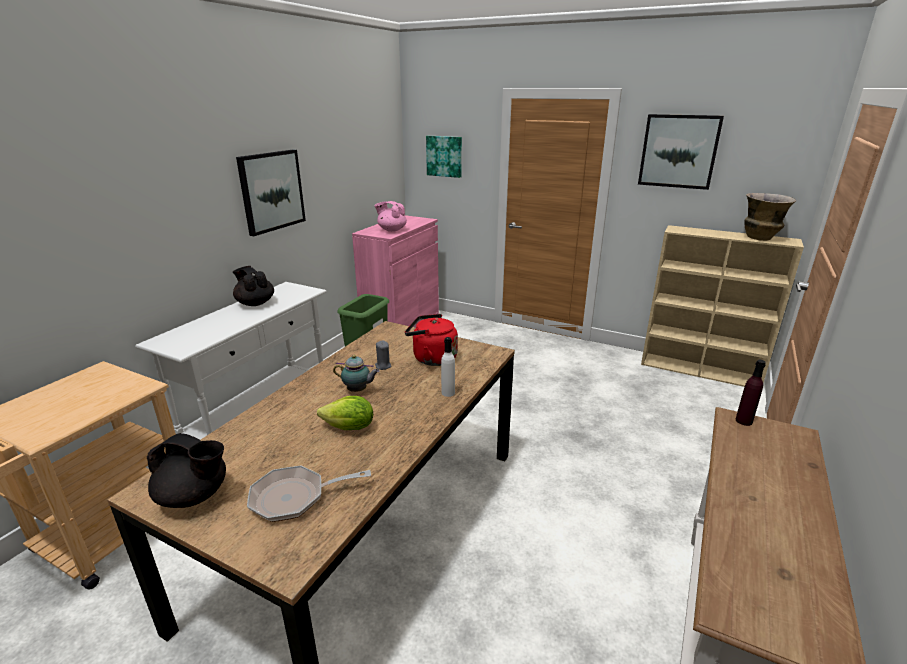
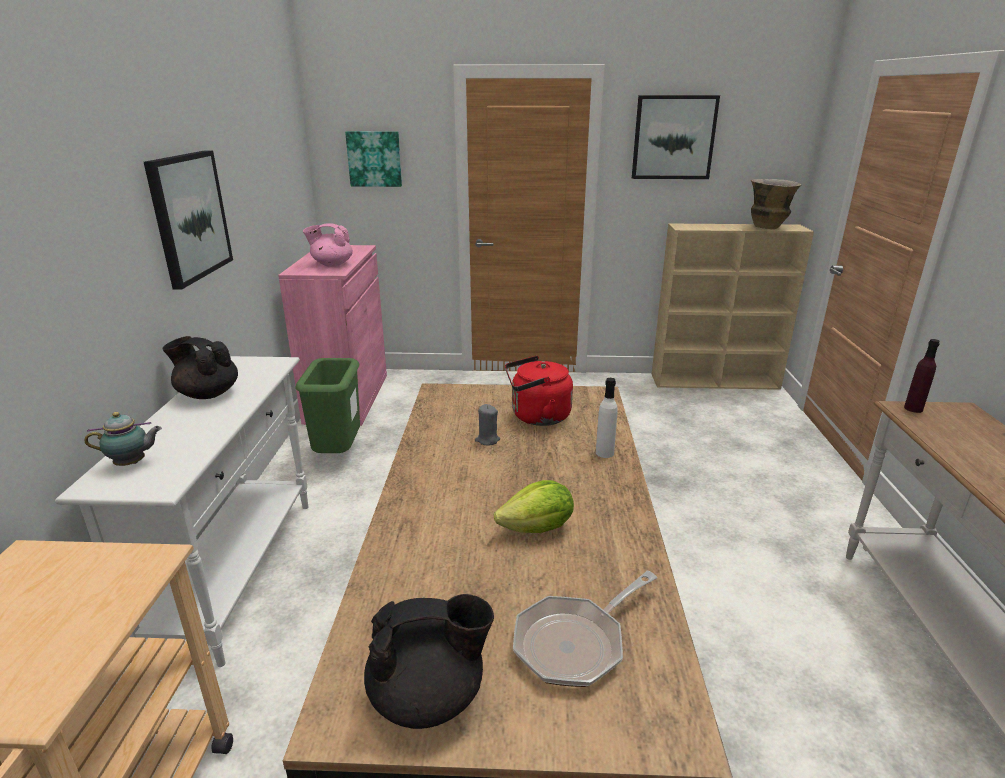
camera: 25 degrees left, 0 degrees up
teapot [333,355,380,392] -> teapot moved to [84,412,162,466]

